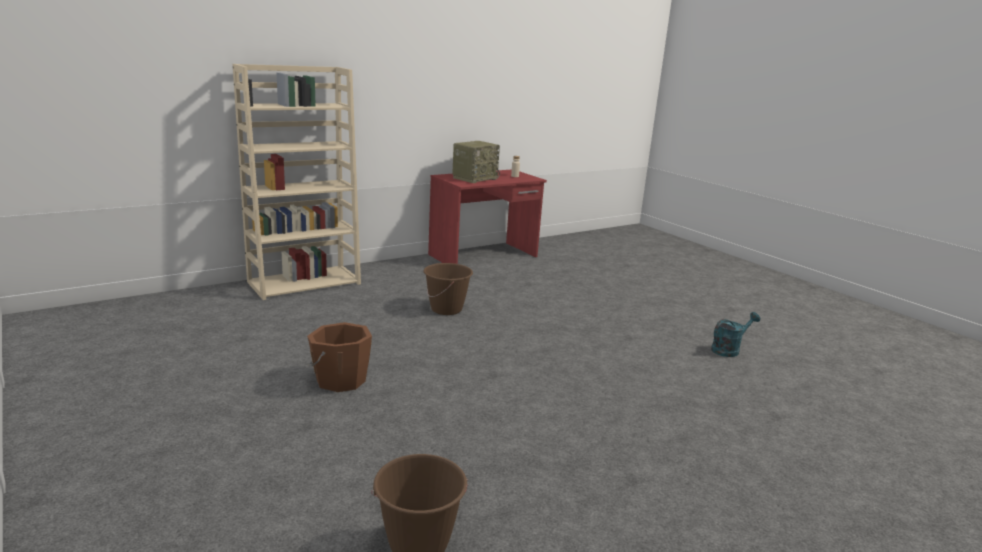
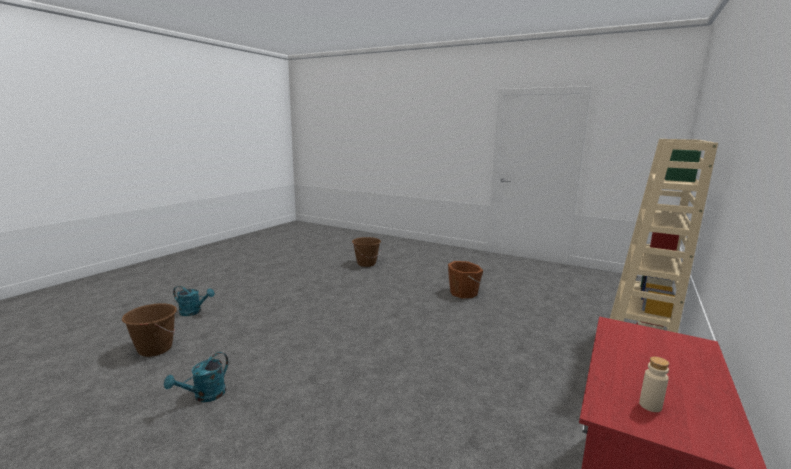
camera: 155 degrees right, 5 degrees down
brown bucket [423,263,473,315] -> brown bucket moved to [122,303,177,357]
radio [452,141,500,183] -> none
none -> turquoise watering can [173,286,215,316]

